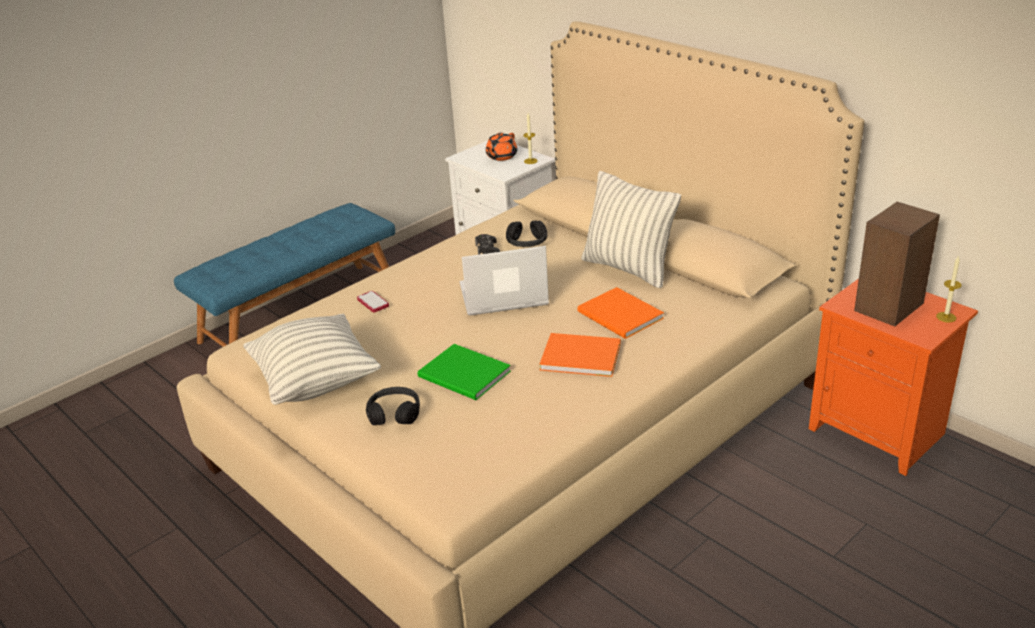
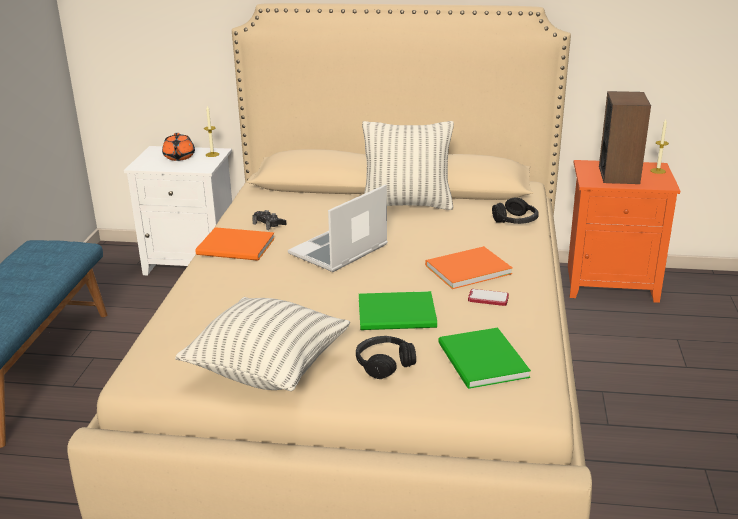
camera: 40 degrees left, 5 degrees down
phone [357,291,389,312] -> phone moved to [468,289,509,306]
black headphones [506,220,547,247] -> black headphones moved to [492,198,539,224]
orange book [577,287,664,339] -> orange book moved to [196,227,275,261]
none -> green book [438,327,531,389]

